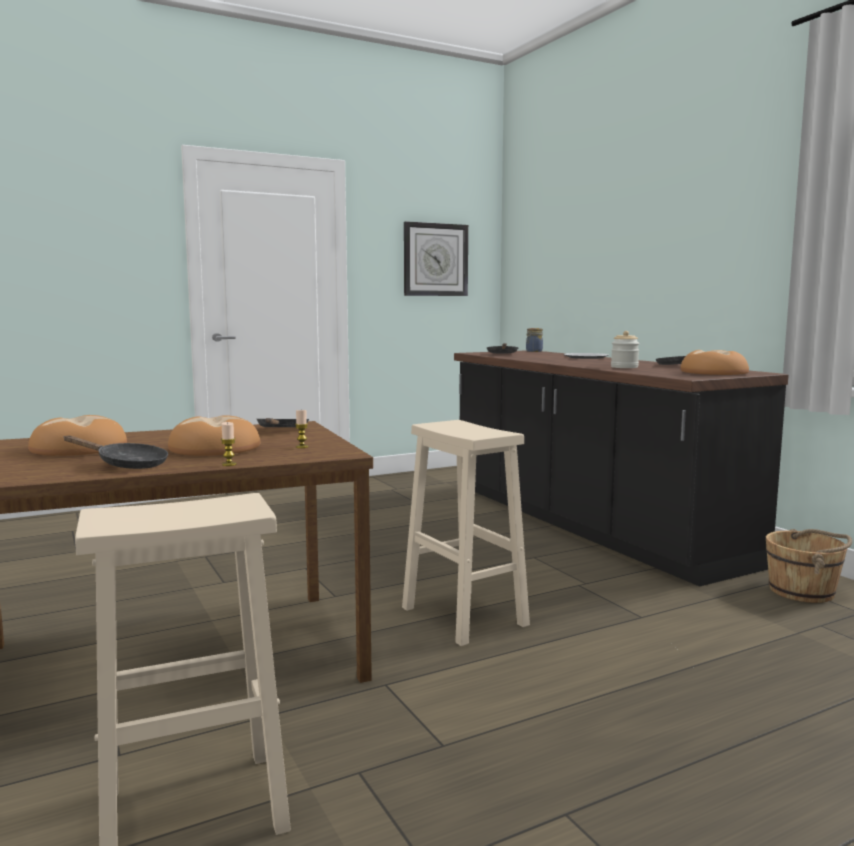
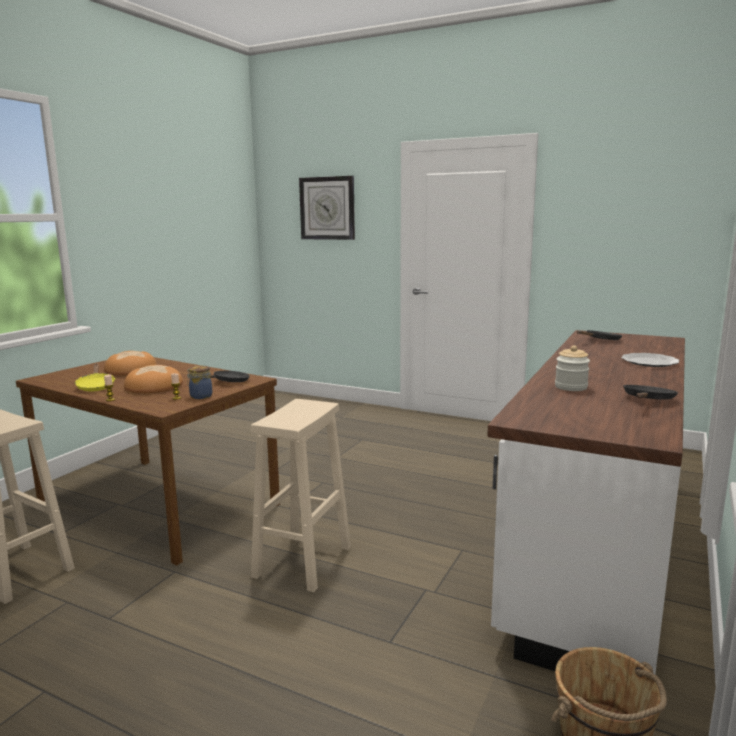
camera: 55 degrees right, 5 degrees up
black frying pan [64,436,168,469] -> yellow frying pan [74,364,116,391]
wall clock [404,221,468,296] -> wall clock moved to [299,176,355,240]
black counter [454,350,789,586] -> white counter [487,330,685,674]
jar [526,328,543,352] -> jar moved to [187,366,212,399]
bread [680,350,749,375] -> none

